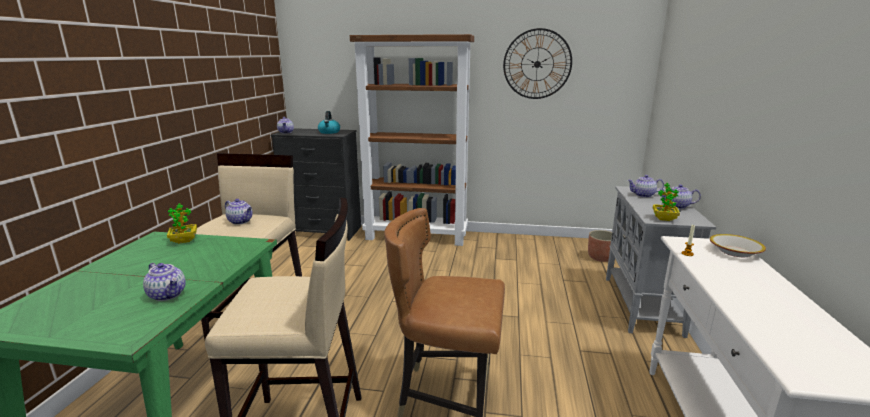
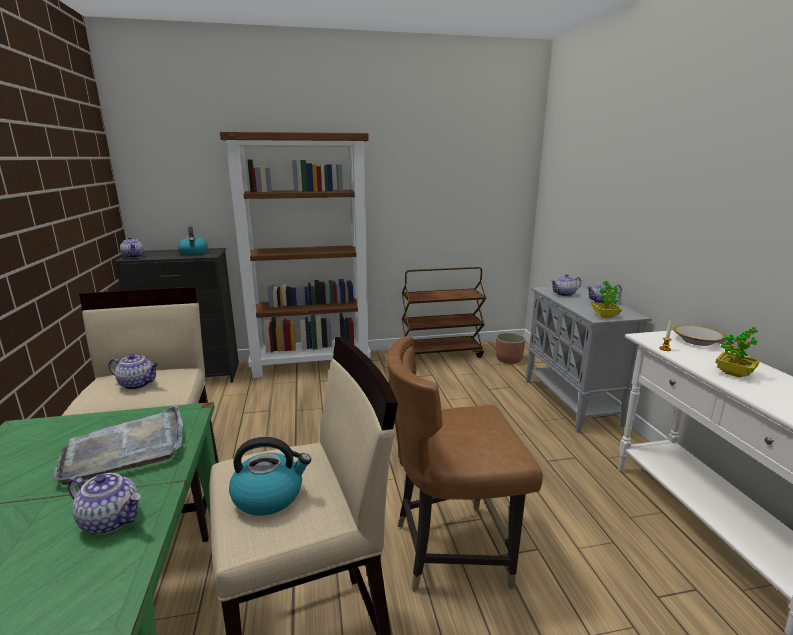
camera: 20 degrees left, 0 degrees up
potted plant [167,204,197,244] -> potted plant moved to [715,327,760,378]
wall clock [503,28,572,99] -> none
none -> grey tray [53,405,183,485]
none -> kettle [229,437,311,516]
none -> brown cart [402,267,486,358]

